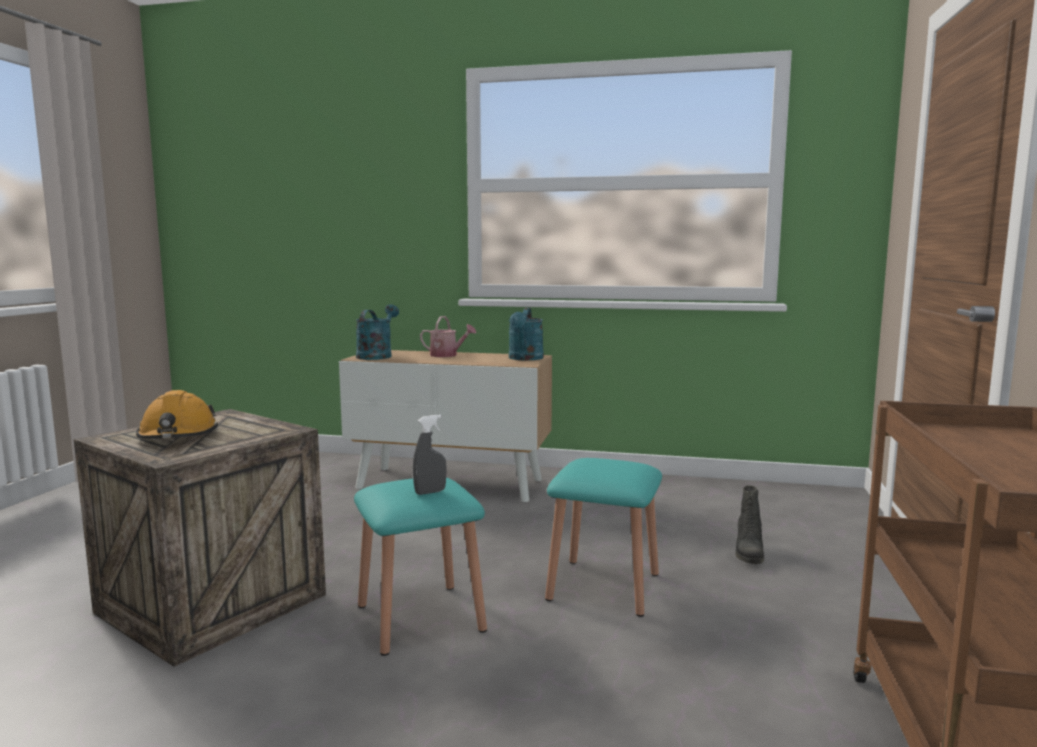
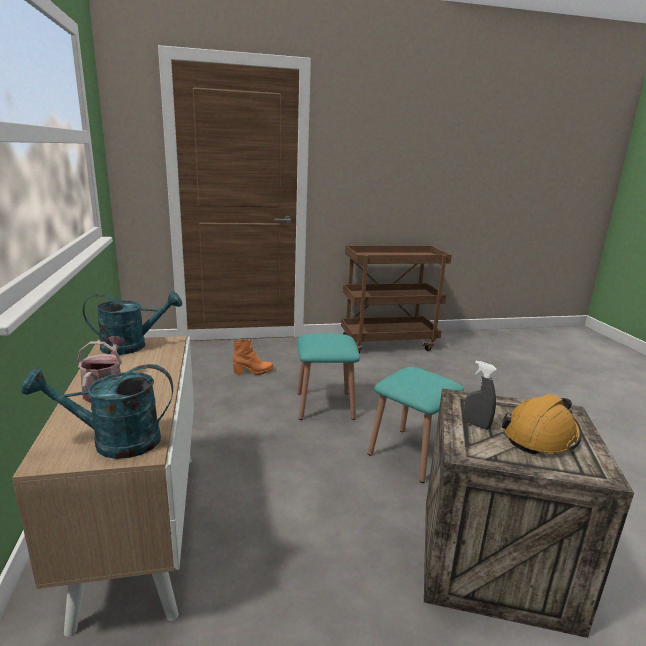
camera: 115 degrees left, 10 degrees up
grey spray bottle [413,415,447,495] -> grey spray bottle moved to [464,361,497,430]
black boot [736,486,764,564] -> orange boot [233,339,274,375]

